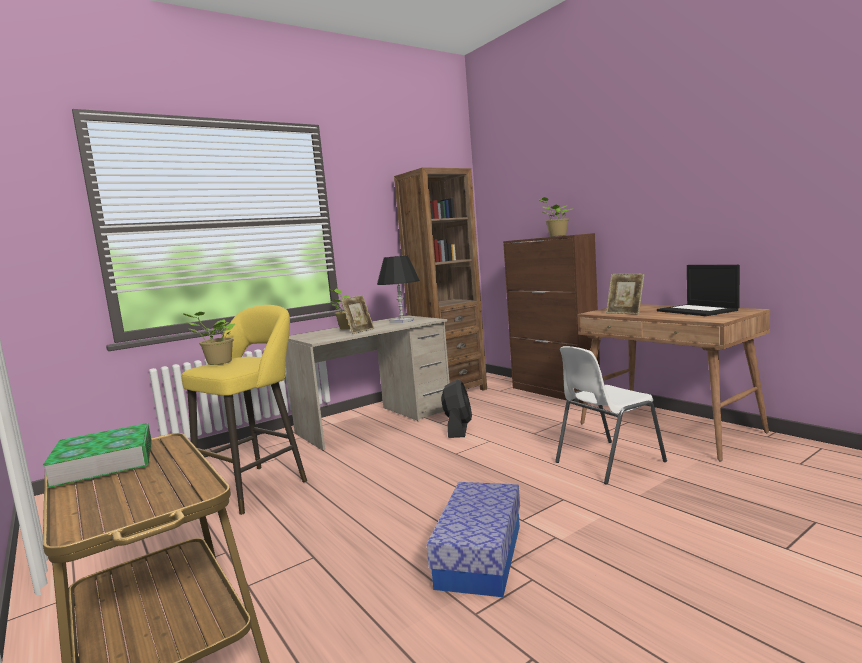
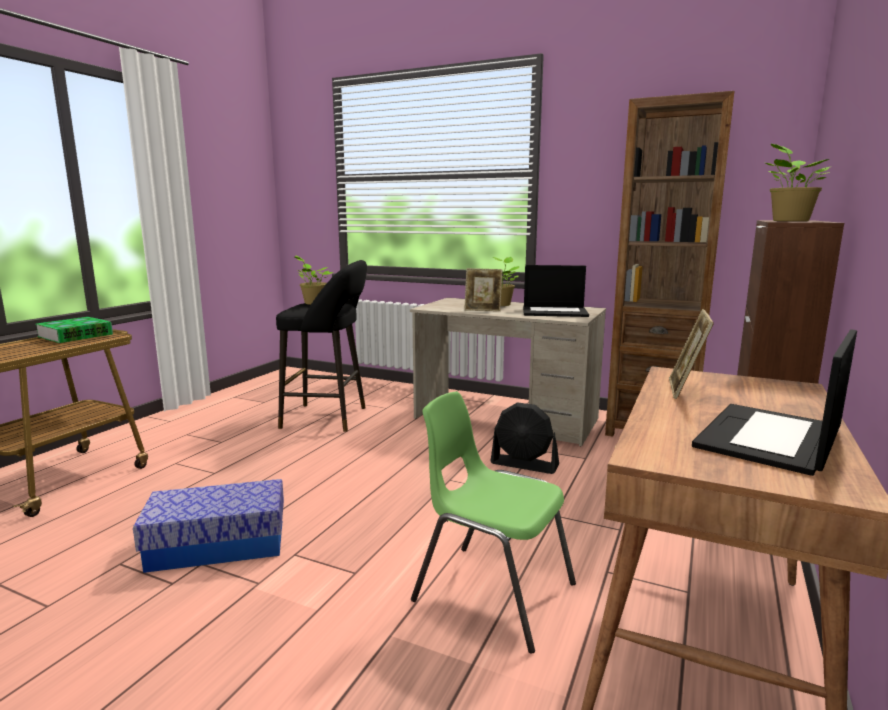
camera: 60 degrees right, 5 degrees up
yellow stool [181,305,307,515] -> black stool [276,260,367,432]
black table lamp [377,255,420,323] -> laptop [523,265,589,317]
black fan [441,380,472,438] -> black fan turned 45 degrees clockwise [490,402,559,474]
white chair [555,346,667,485] -> green chair [411,392,576,654]

